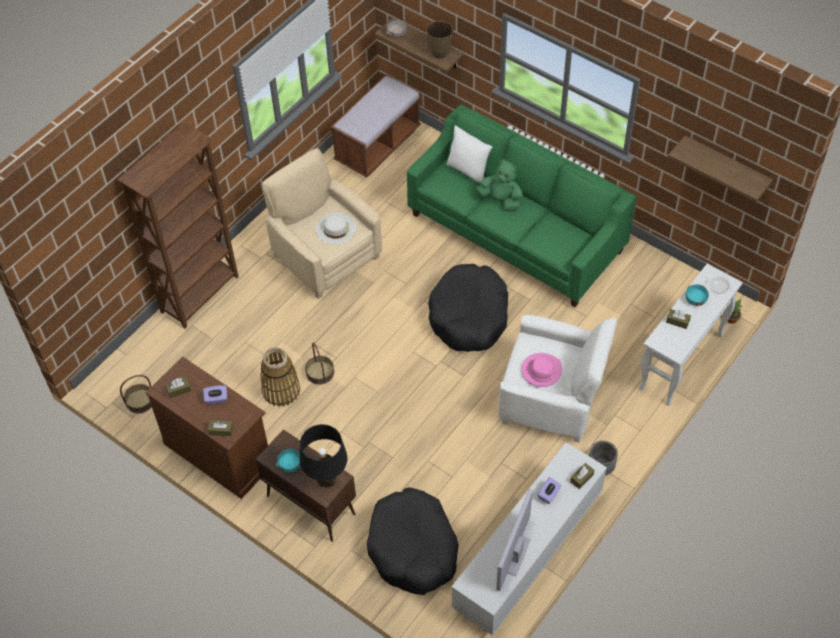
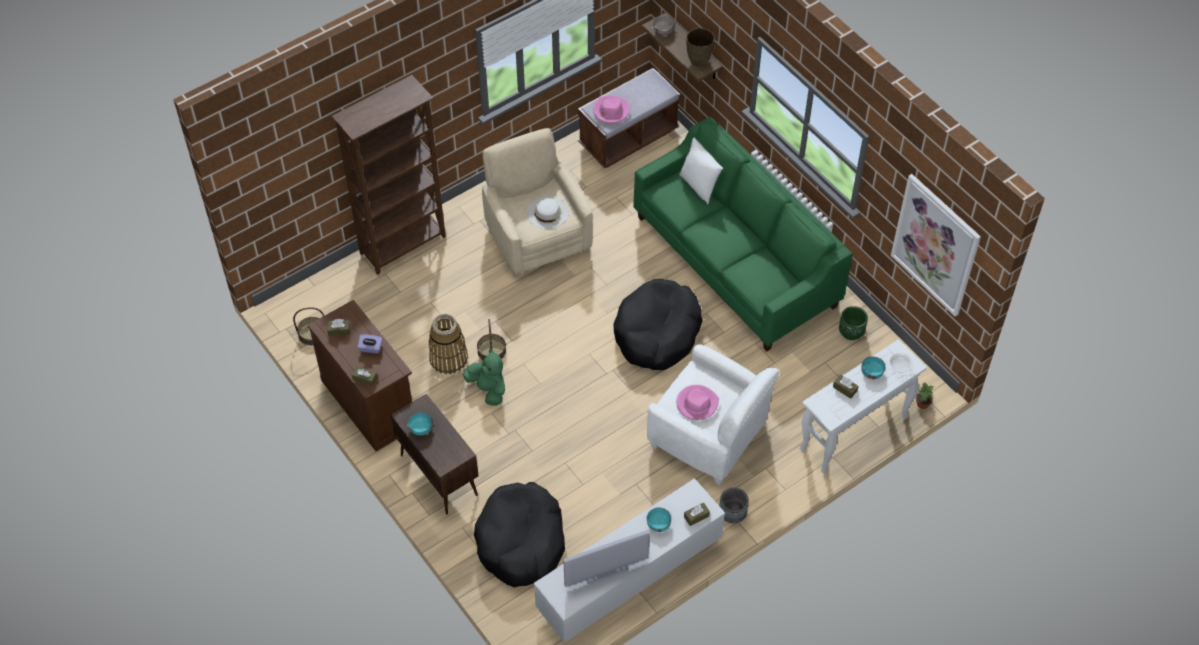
camera: 15 degrees right, 0 degrees up
black table lamp [300,424,347,488] -> none
green plush toy [476,158,523,212] -> green plush toy moved to [463,349,505,406]
television [496,489,533,591] -> television turned 150 degrees counterclockwise [563,530,650,587]
purple tissue box [538,477,561,504] -> turquoise bowl [647,507,671,532]
shelf [668,136,773,202] -> picture [891,174,981,317]
none -> pink hat [593,95,630,123]
none -> green planter [839,306,868,340]

